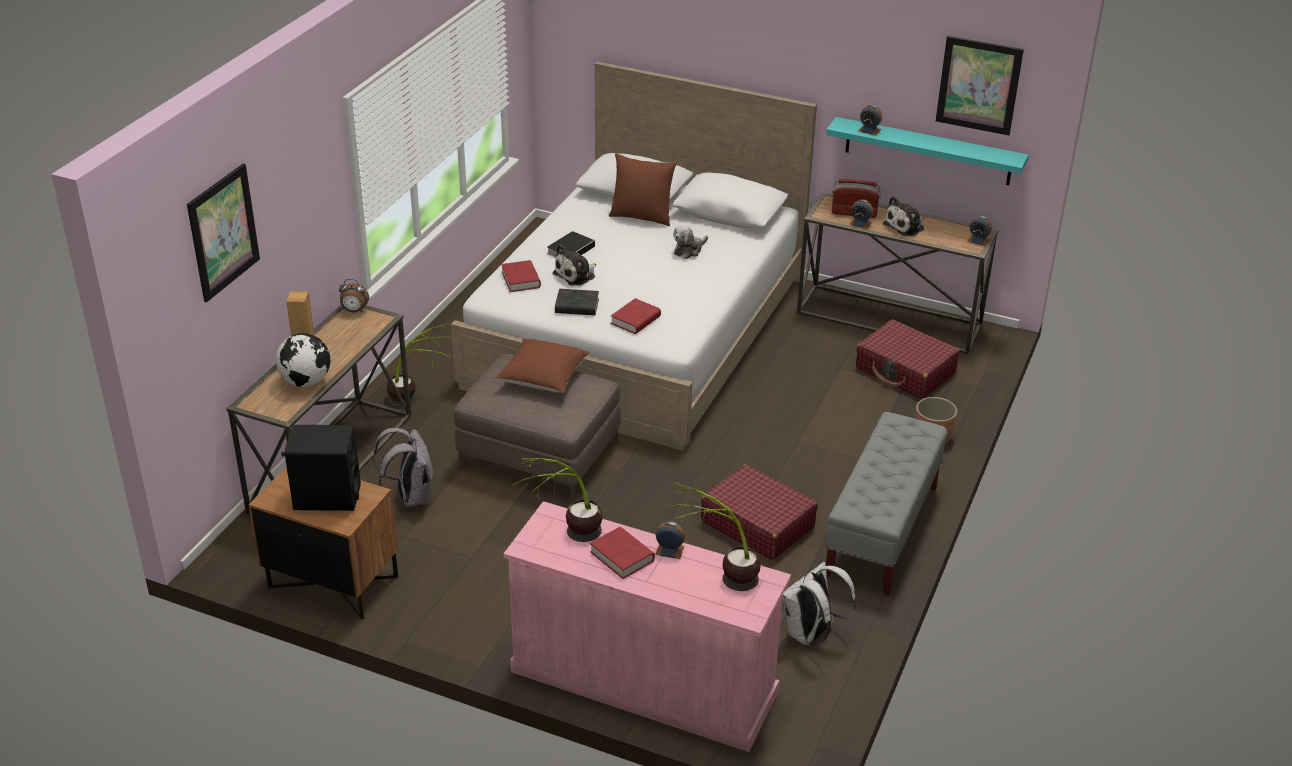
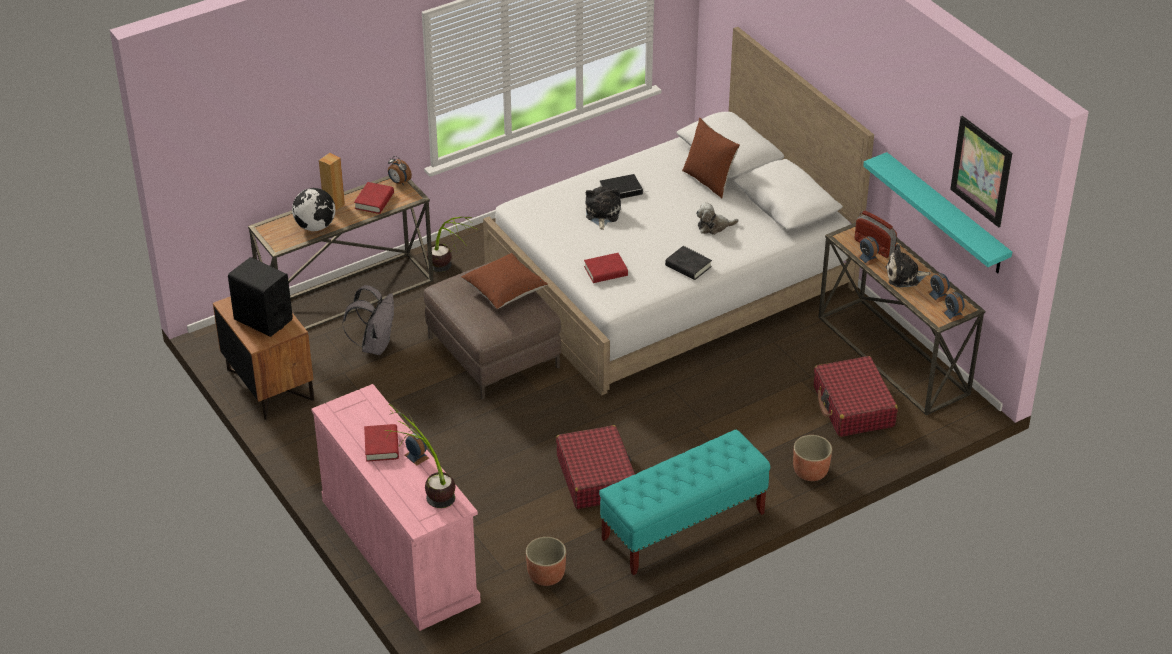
camera: 35 degrees right, 5 degrees up
picture [187,163,260,302] -> none
red book [501,260,541,292] -> red book moved to [354,182,394,214]
potted plant [513,458,603,542] -> none
plush toy [552,245,596,286] -> plush toy turned 105 degrees clockwise [586,187,621,230]
black book [555,289,599,315] -> black book moved to [665,246,712,280]
white backpack [782,562,856,645] -> planter [526,537,566,586]
grey bench [826,412,948,595] -> turquoise bench [599,429,770,575]
alarm clock [859,105,882,135] -> alarm clock moved to [927,273,950,302]

